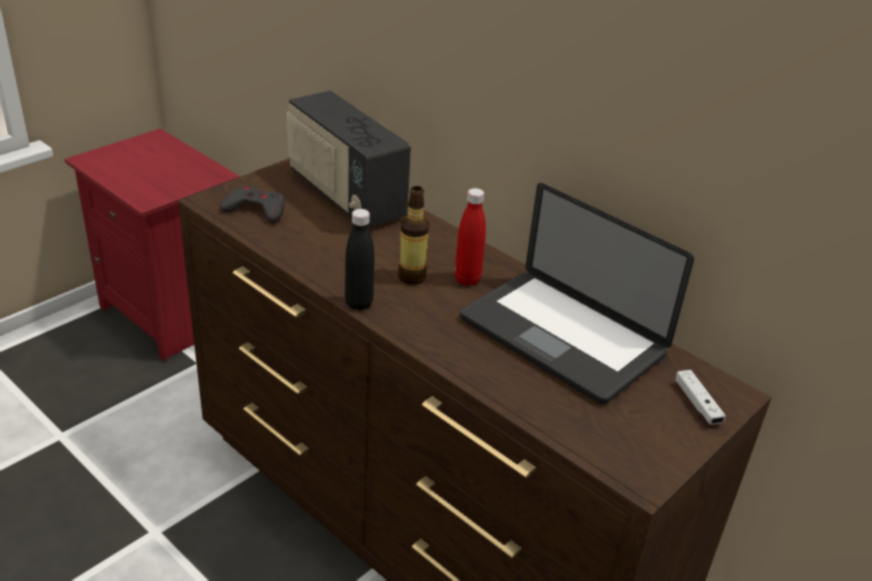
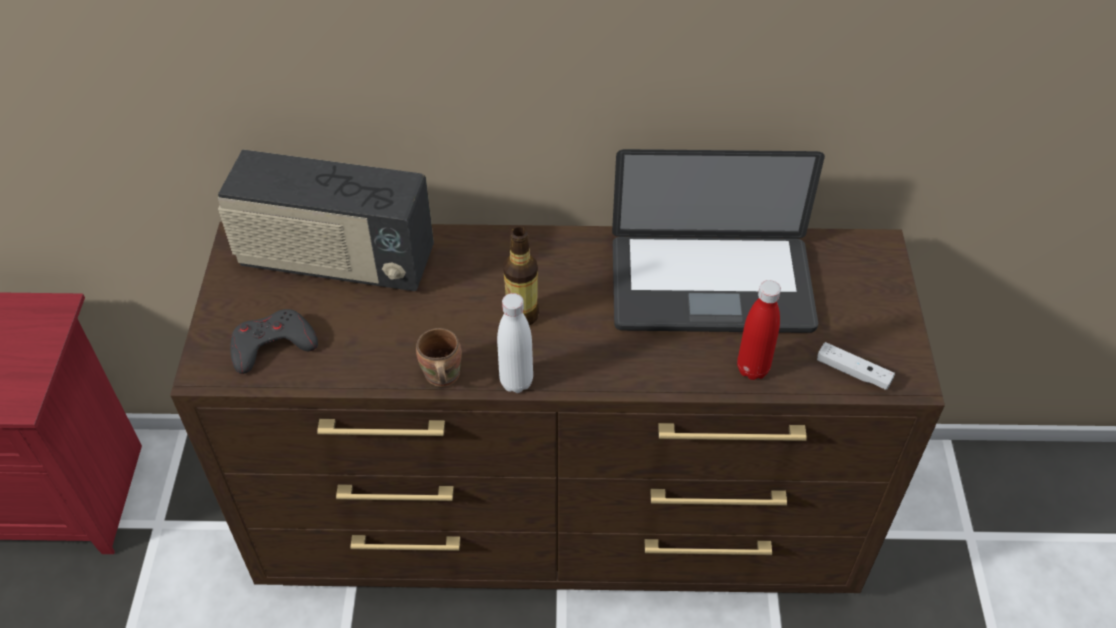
camera: 40 degrees left, 15 degrees up
black bottle [345,209,375,310] -> white bottle [497,293,533,393]
red bottle [455,188,486,286] -> red bottle moved to [737,280,781,380]
white game controller [675,370,726,424] -> white game controller moved to [817,342,895,390]
none -> brown mug [416,328,462,387]

